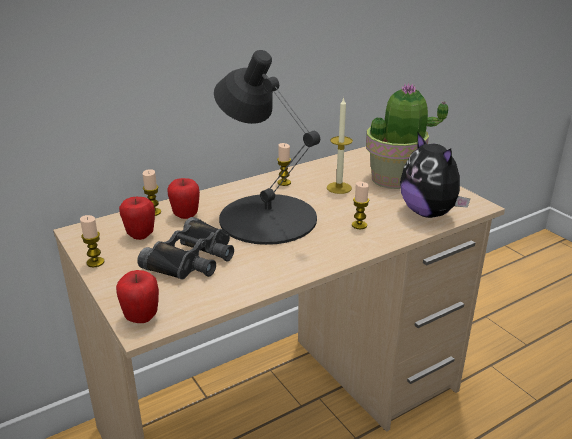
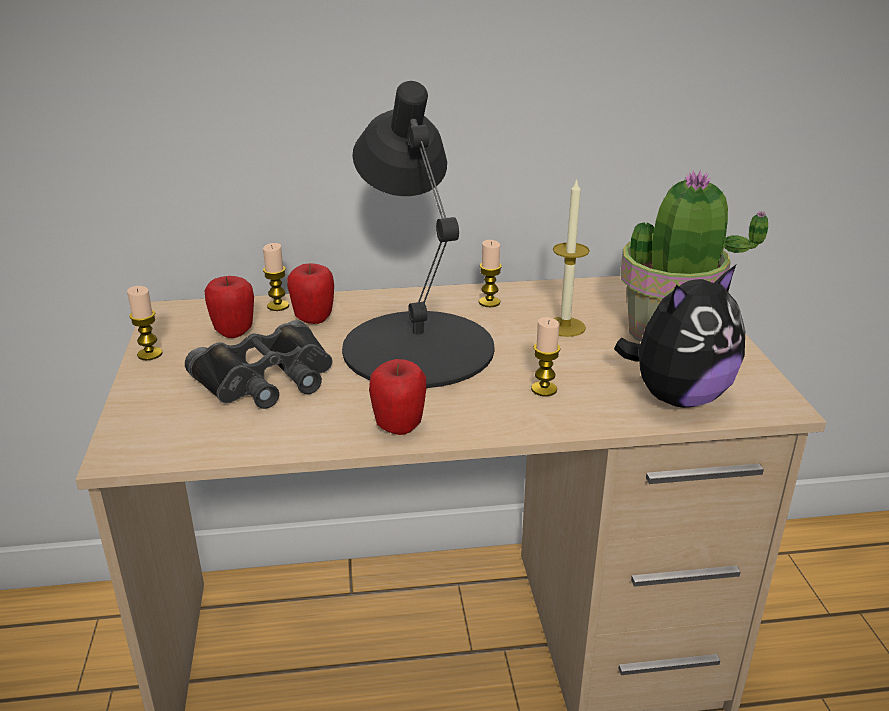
camera: 25 degrees right, 0 degrees up
apple [116,270,159,323] -> apple moved to [369,359,427,435]
plush toy [400,133,470,218] -> plush toy turned 120 degrees counterclockwise [614,265,745,408]

